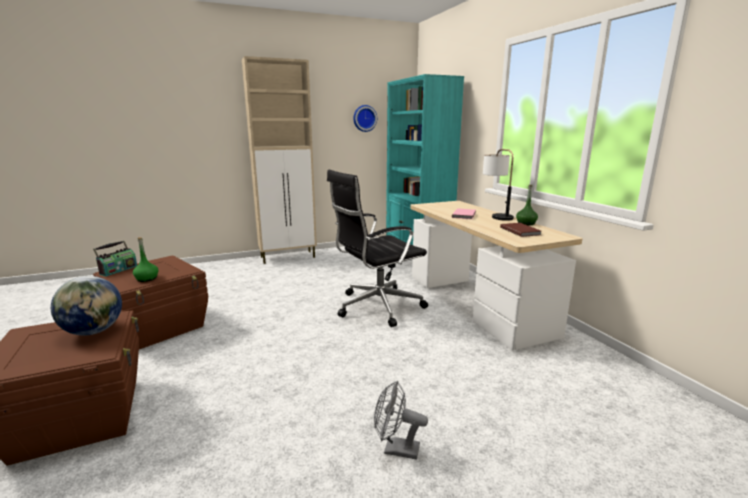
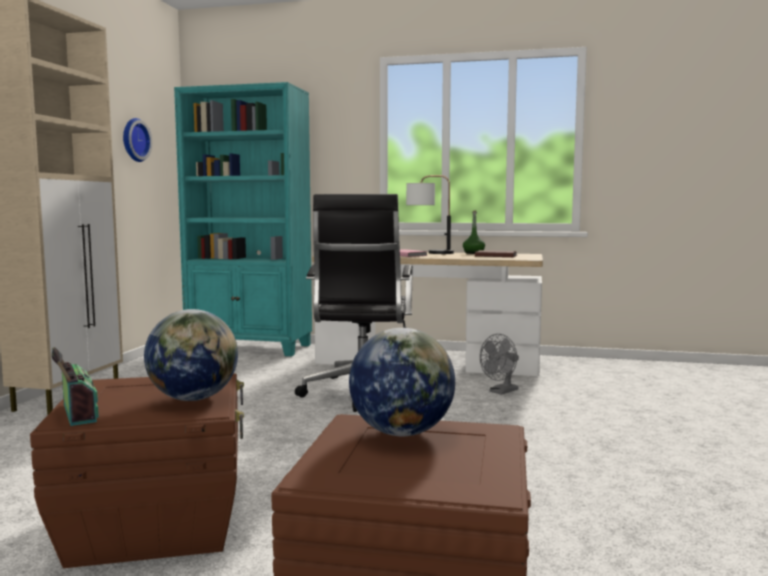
camera: 55 degrees left, 10 degrees down
green bottle [133,237,158,282] -> globe [144,309,238,401]
grey fan [374,381,428,460] -> grey fan moved to [480,334,519,395]

